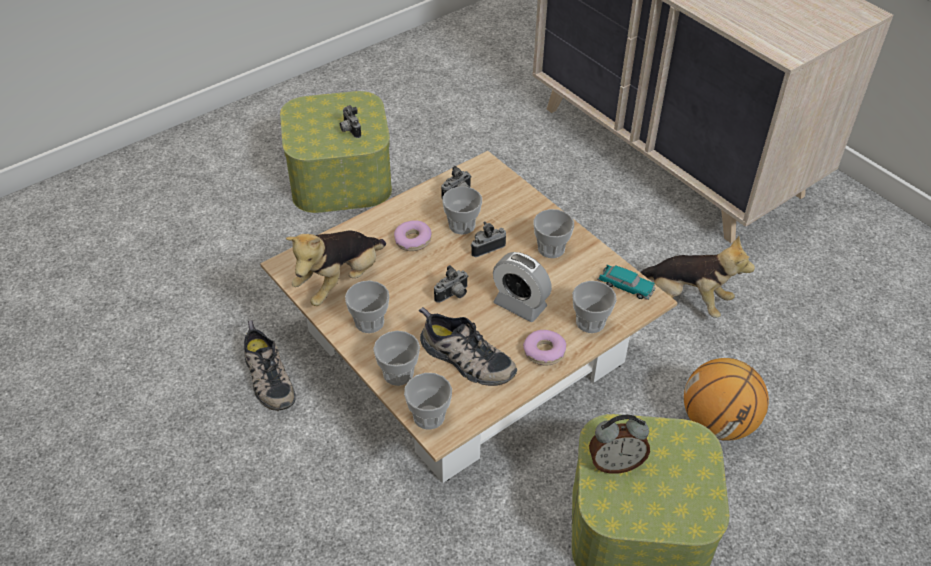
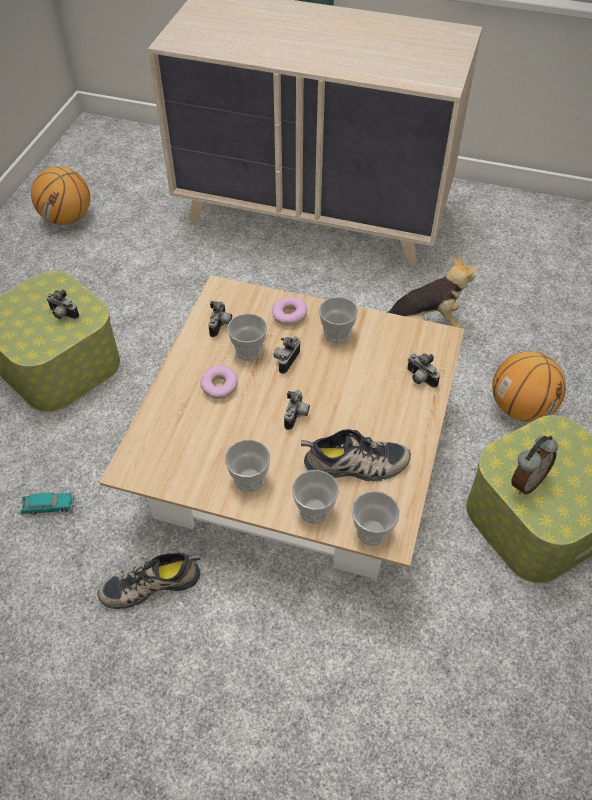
camera: 35 degrees left, 5 degrees up
shoe [244,320,296,411] -> shoe turned 135 degrees clockwise [97,553,200,609]
plush toy [286,231,386,306] -> none
alarm clock [493,252,552,322] -> none
donut [523,330,566,365] -> donut moved to [272,297,307,326]
cup [572,281,617,333] -> camera [407,353,440,388]
toy car [597,265,656,300] -> toy car moved to [20,493,75,515]
none -> basketball [31,166,90,225]

